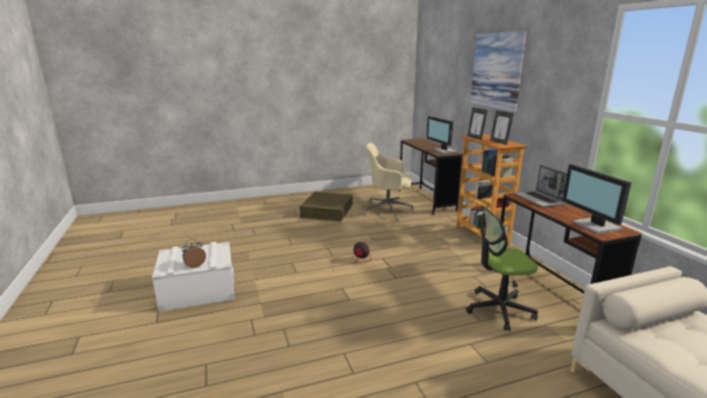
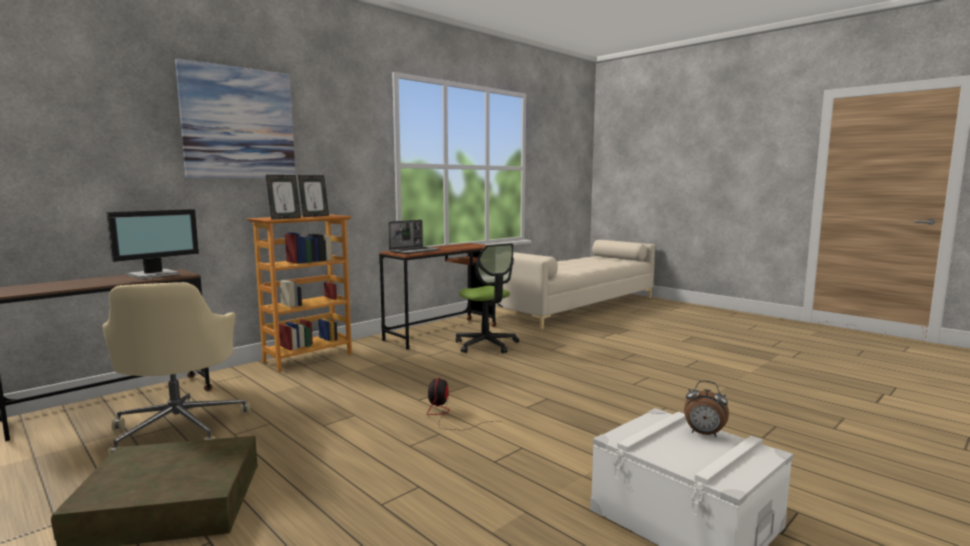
camera: 115 degrees left, 10 degrees down
monitor [562,164,631,234] -> none

